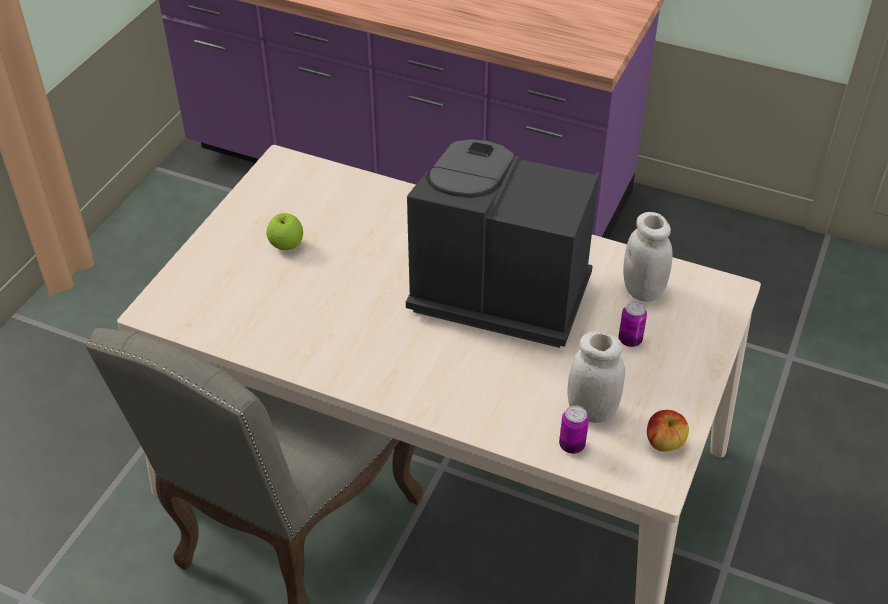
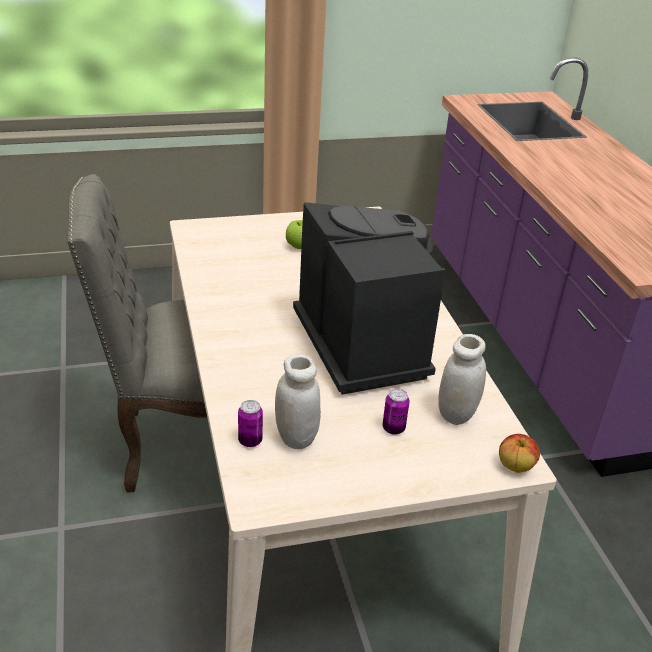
camera: 50 degrees right, 10 degrees down
apple [647,410,689,452] -> apple moved to [499,434,540,473]

